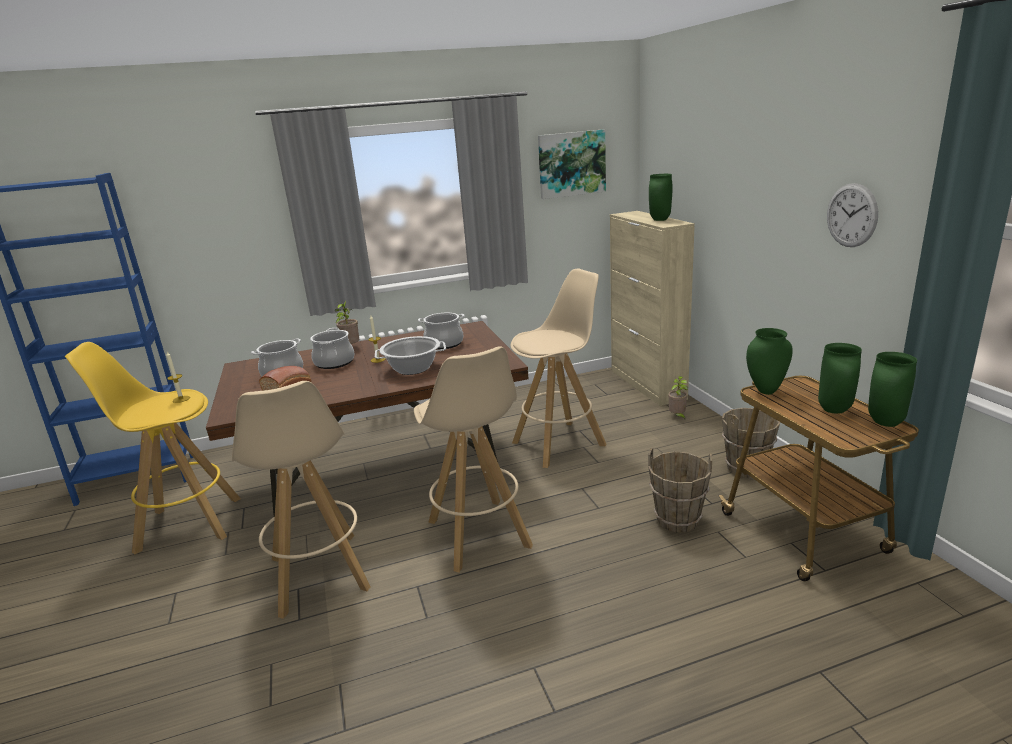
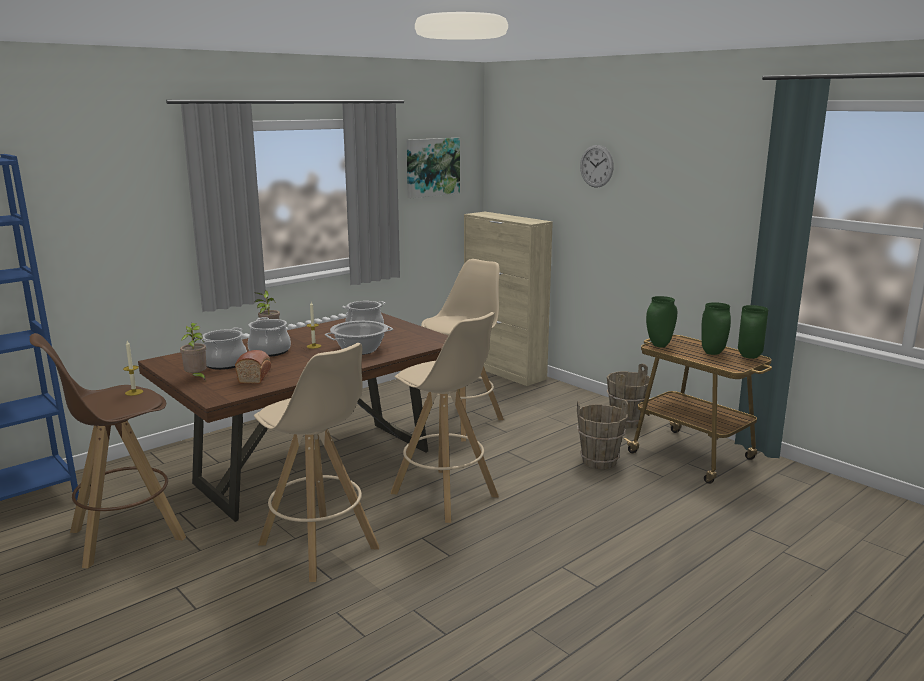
camera: 25 degrees left, 5 degrees down
yellow stool [65,342,241,554] -> brown stool [30,333,186,568]
green vase [649,174,672,221] -> none
potted plant [668,376,688,419] -> potted plant moved to [180,323,207,380]
wall clock [827,183,878,247] -> wall clock moved to [580,145,614,188]

